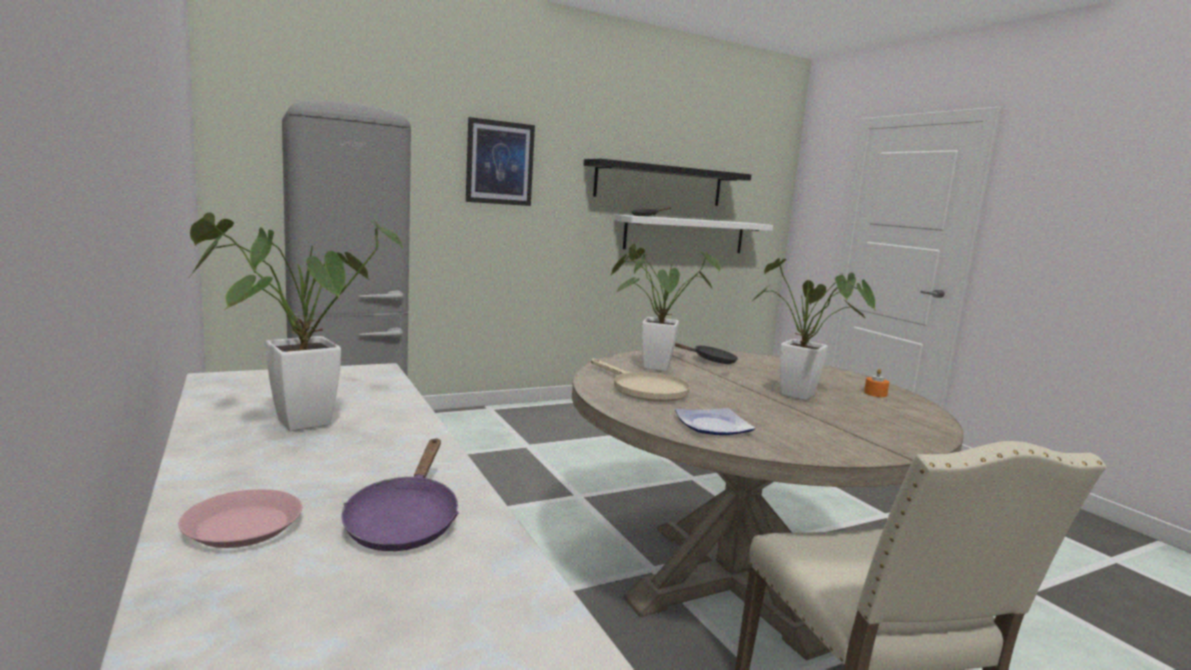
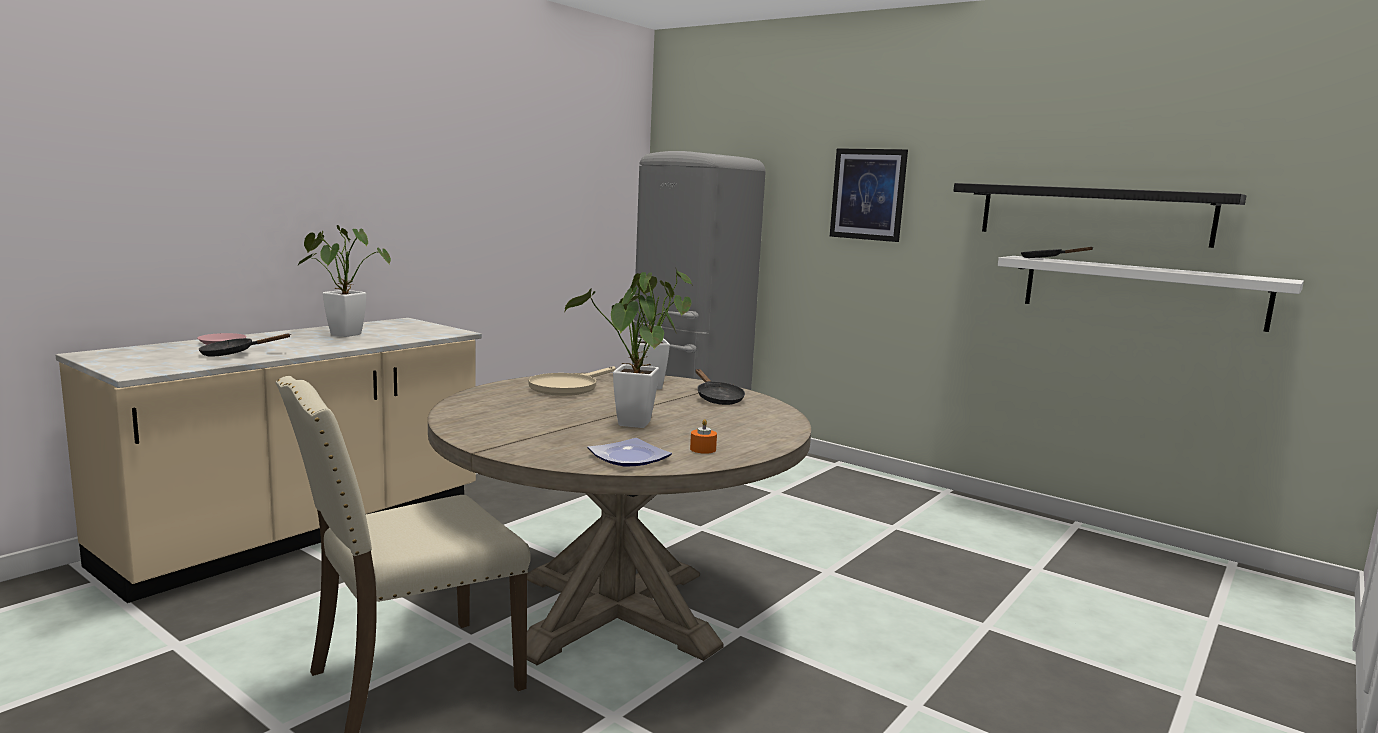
camera: 65 degrees right, 0 degrees up
purple frying pan [341,438,459,551] -> black frying pan [199,333,291,357]
plate [675,408,755,435] -> plate moved to [588,438,672,467]

